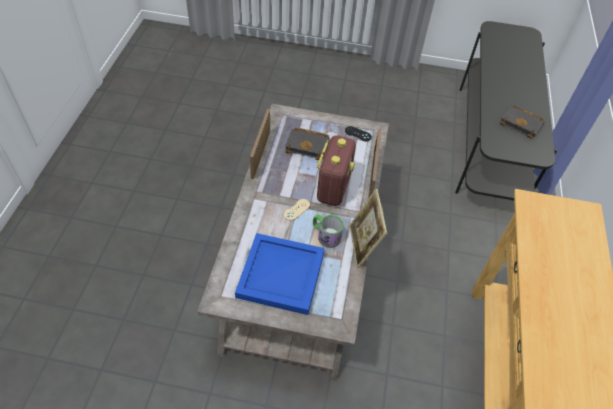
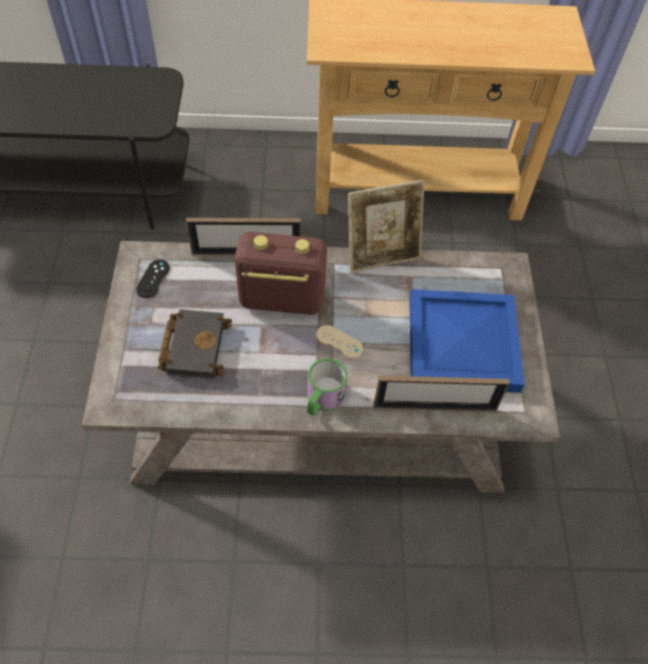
camera: 100 degrees left, 5 degrees up
picture frame [250,109,270,179] -> picture frame moved to [374,375,510,412]
mug [313,214,344,248] -> mug moved to [307,358,347,416]
black book [499,106,545,139] -> none

